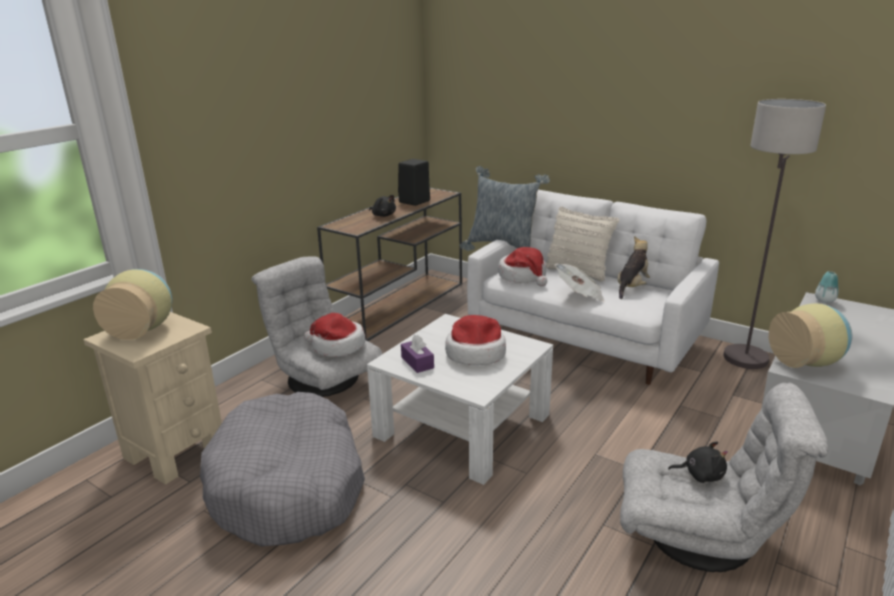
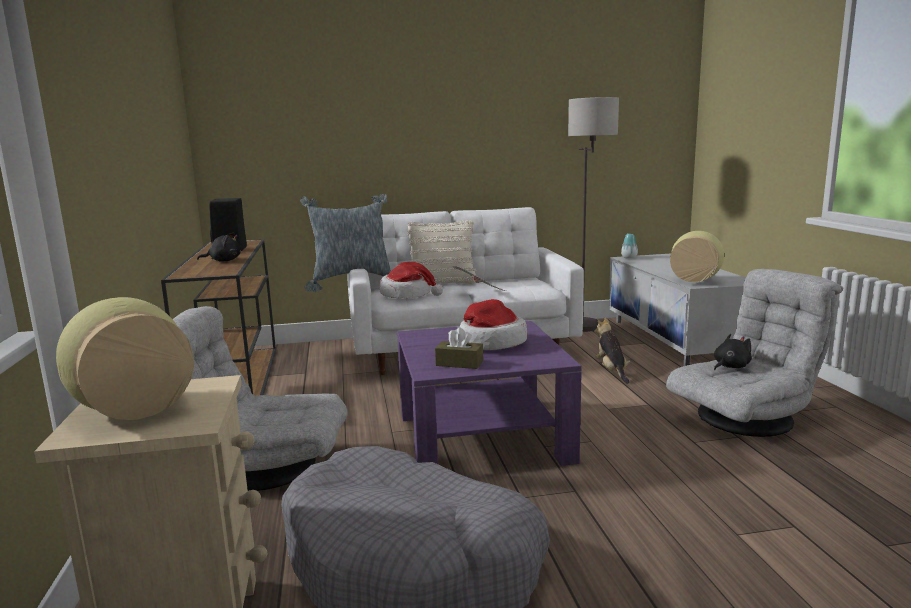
camera: 45 degrees left, 10 degrees down
hat [304,313,366,357] -> none
white coffee table [367,314,553,485] -> purple coffee table [397,321,582,466]
purple tissue box [401,335,434,373] -> brown tissue box [435,327,483,369]
plush toy [617,236,650,299] -> plush toy moved to [594,318,630,384]

